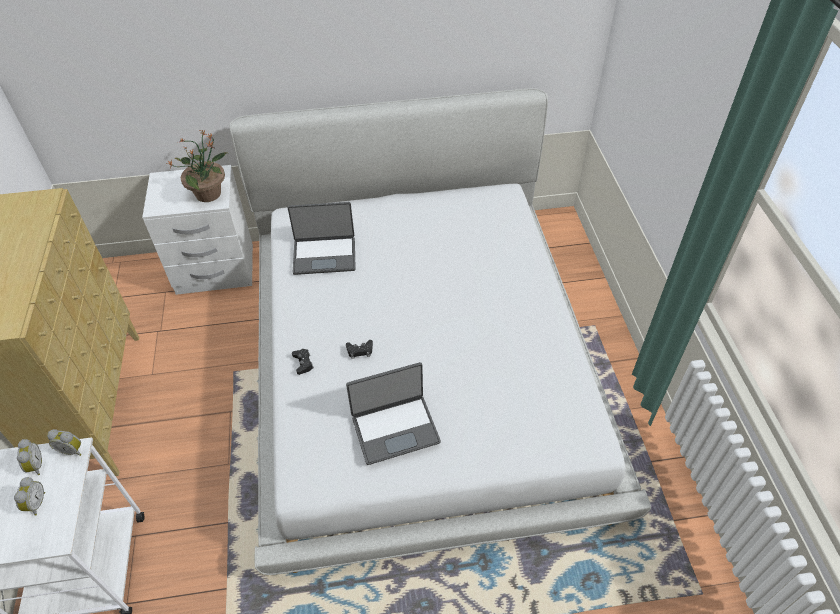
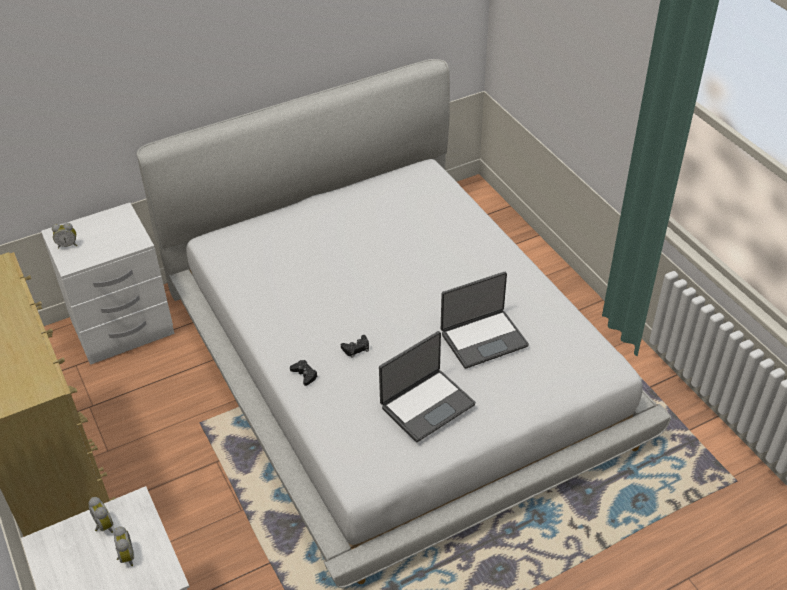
camera: 20 degrees left, 5 degrees down
alarm clock [47,429,81,456] -> alarm clock moved to [52,223,77,249]
potted plant [167,129,227,202] -> none
laptop [288,202,356,275] -> laptop moved to [441,272,529,369]

